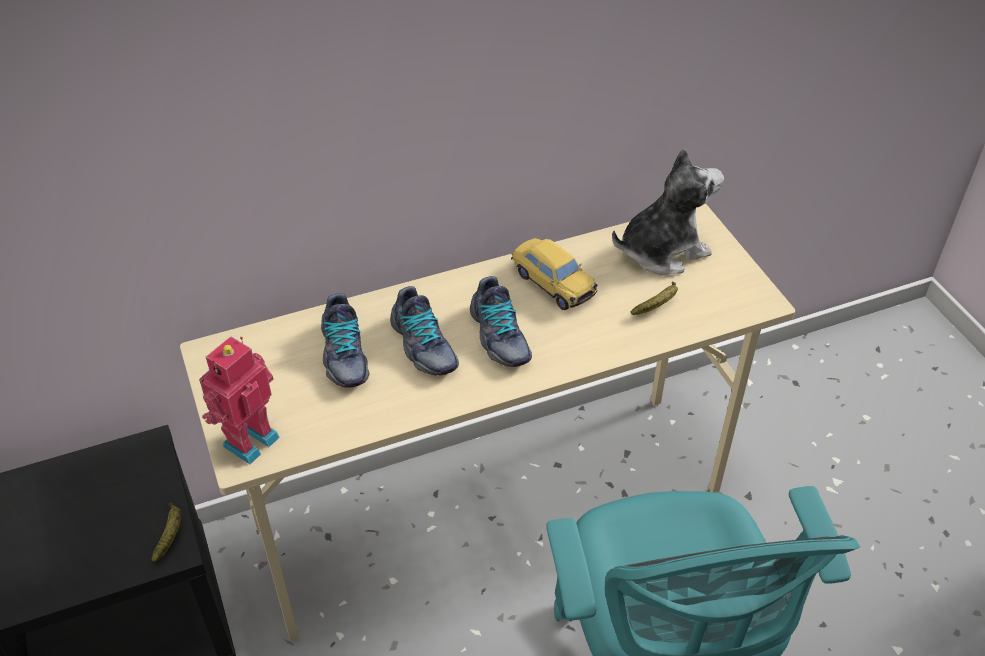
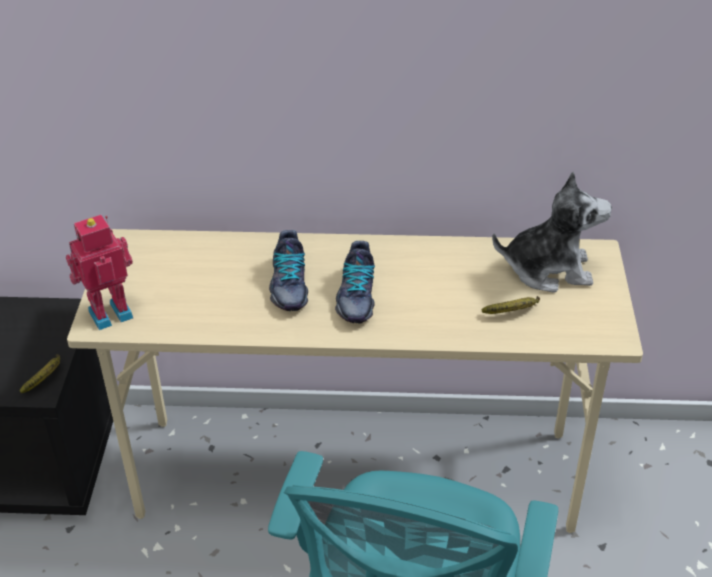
camera: 25 degrees right, 5 degrees down
shoe [321,293,370,388] -> none
toy car [511,238,597,310] -> none

